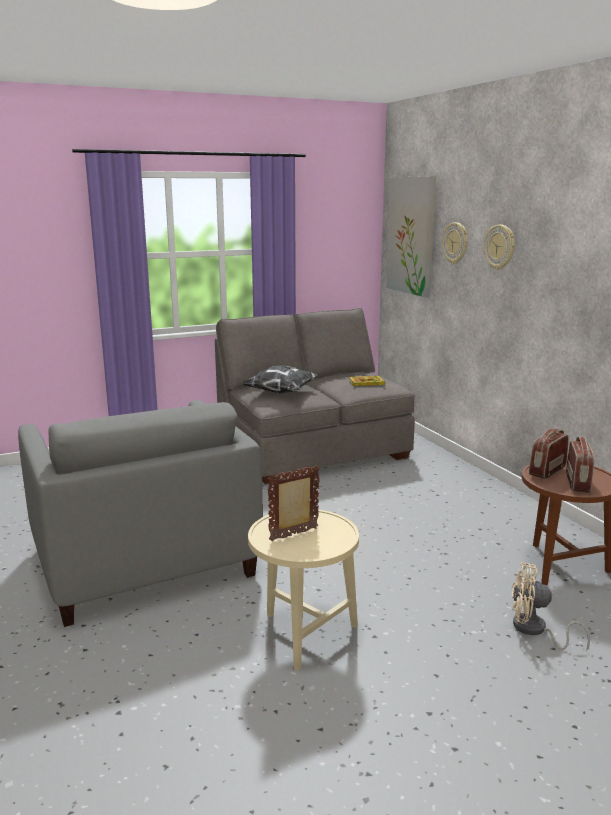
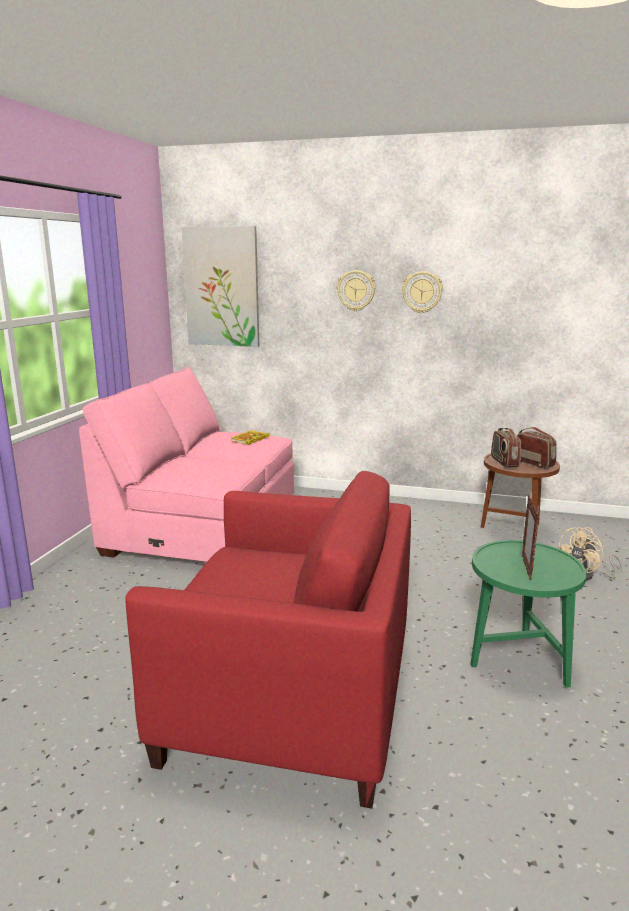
camera: 50 degrees left, 0 degrees up
grey armchair [18,400,263,627] -> red armchair [125,471,411,809]
grey sofa [215,308,415,484] -> pink sofa [79,367,294,562]
pillow [243,365,318,393] -> none
beige side table [248,510,359,671] -> green side table [470,540,587,688]
wall clock [442,222,468,264] -> wall clock moved to [402,271,443,313]

